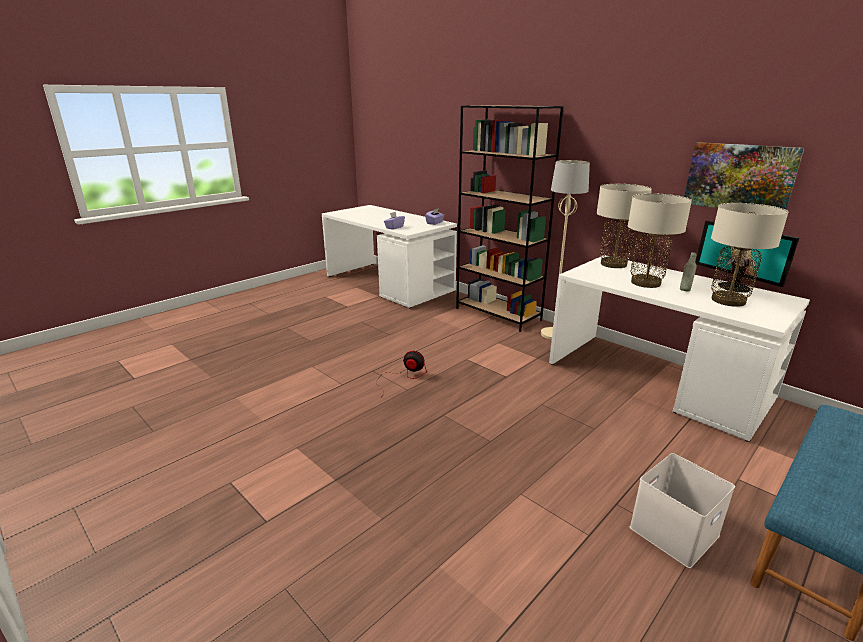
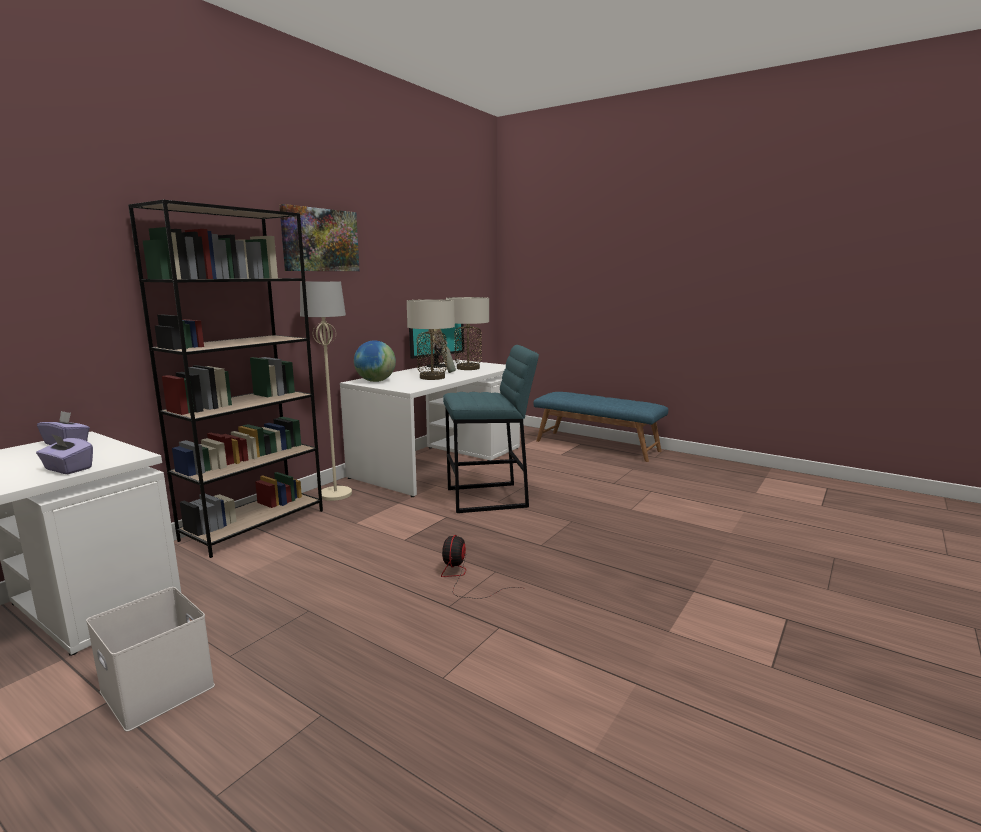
camera: 100 degrees left, 10 degrees down
table lamp [597,184,652,268] -> globe [354,341,396,382]
white storage box [630,453,735,568] -> white storage box moved to [86,587,215,732]
picture [684,142,804,210] -> picture moved to [279,204,359,271]
none -> turquoise stool [443,345,539,513]

